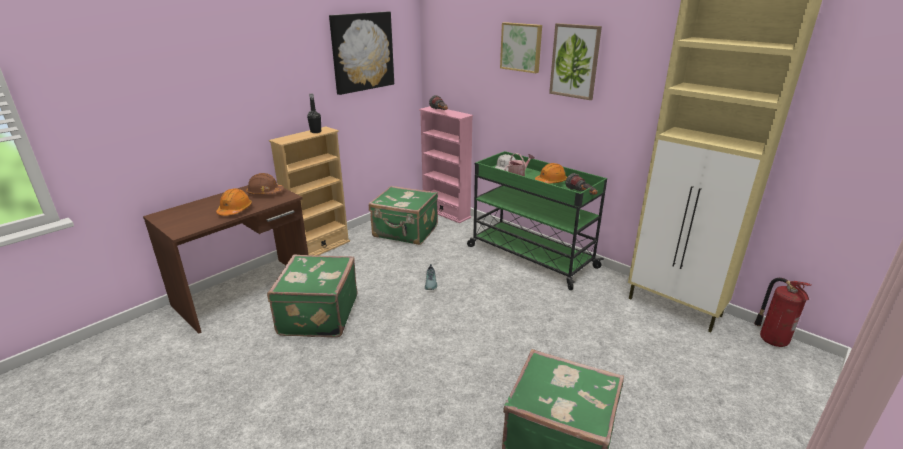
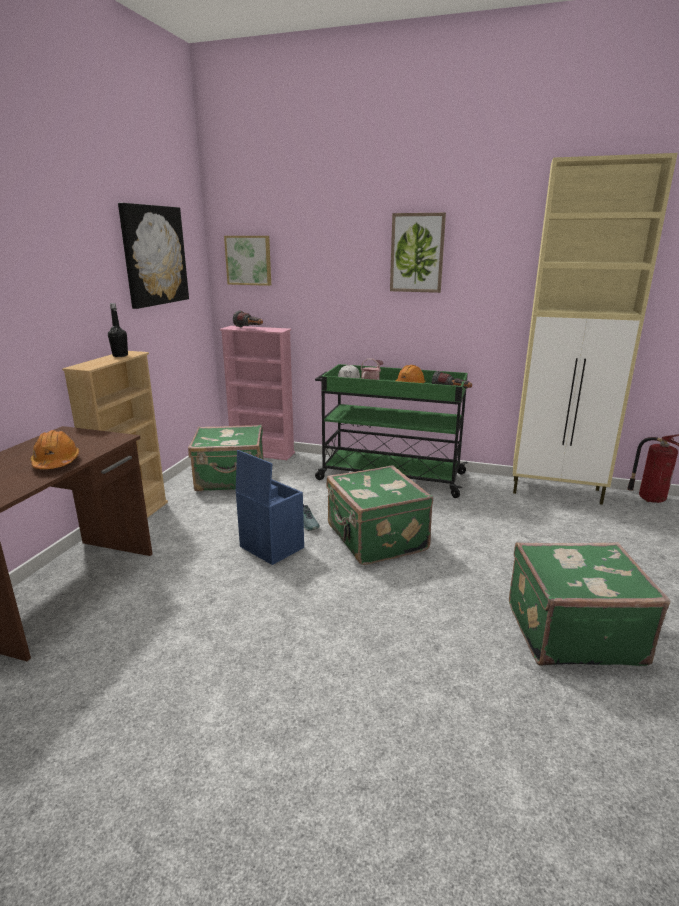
camera: 25 degrees left, 5 degrees down
brown hard hat [246,173,284,195] -> none
green suitcase [267,255,358,337] -> green suitcase moved to [327,466,433,565]
picture [500,22,542,73] -> picture moved to [224,236,271,286]
none -> blue storage box [236,450,304,565]

